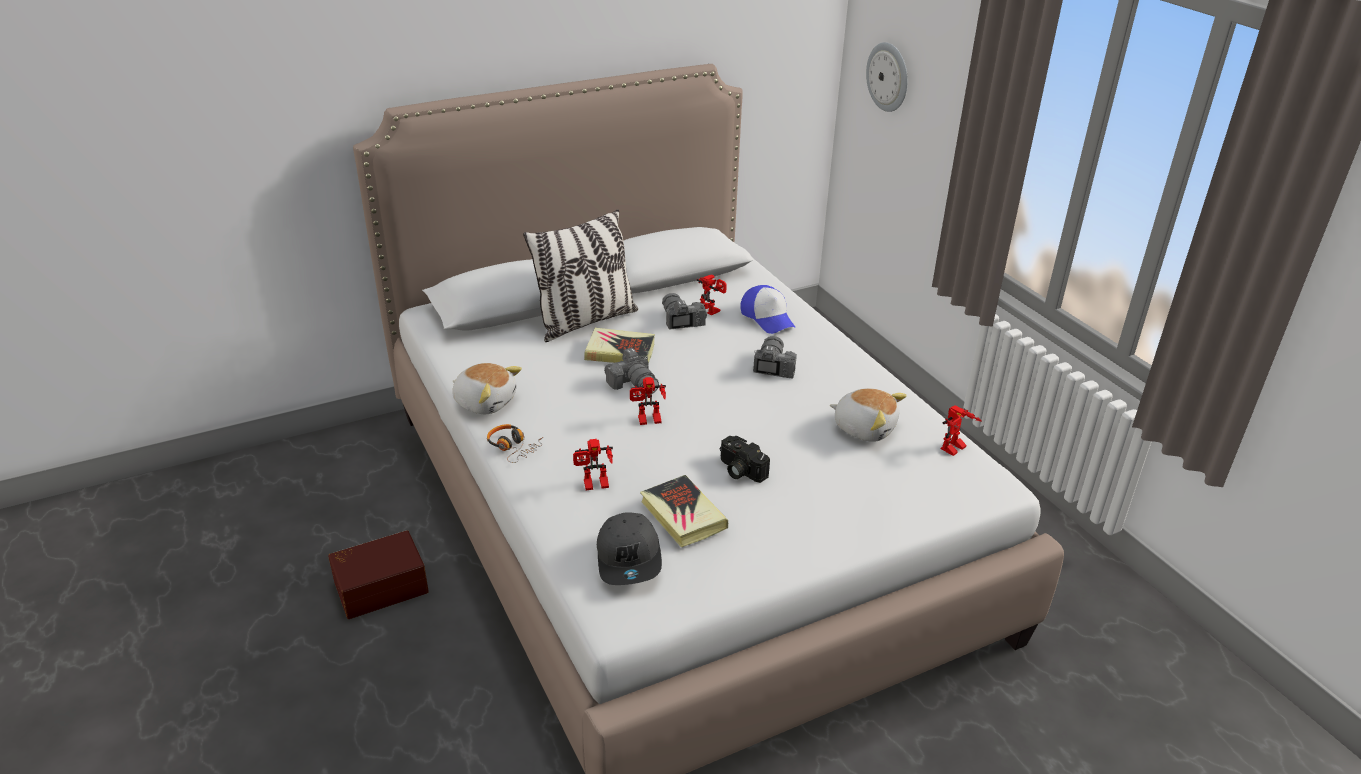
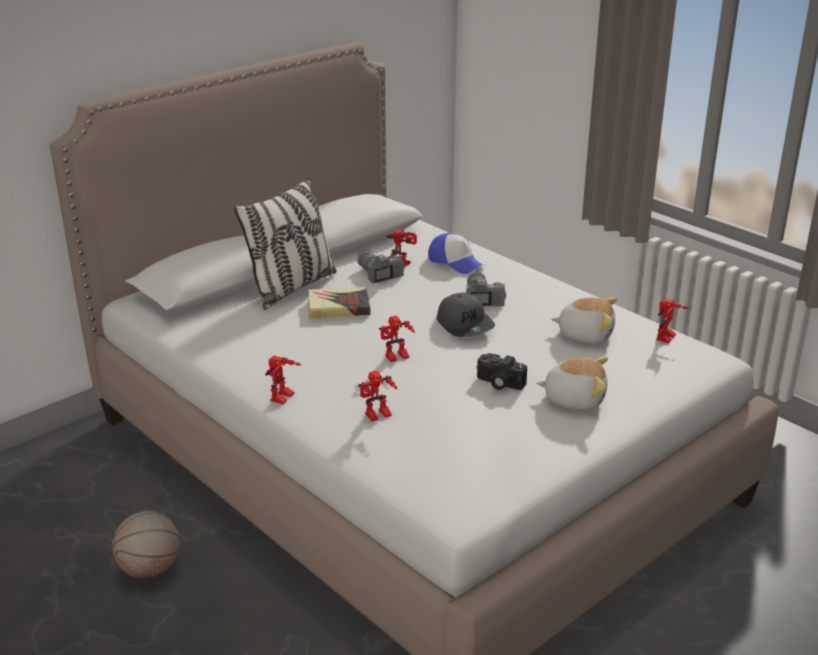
camera: 15 degrees left, 5 degrees down
brown storage box [328,530,429,619] -> basketball [112,511,180,578]
plush toy [452,363,522,414] -> plush toy moved to [536,357,608,410]
headphones [487,424,543,463] -> toy robot [265,356,301,405]
grey cap [597,513,662,585] -> grey cap moved to [437,292,495,337]
camera [604,348,659,394] -> none
book [640,475,728,548] -> none
wall clock [866,42,908,112] -> none

